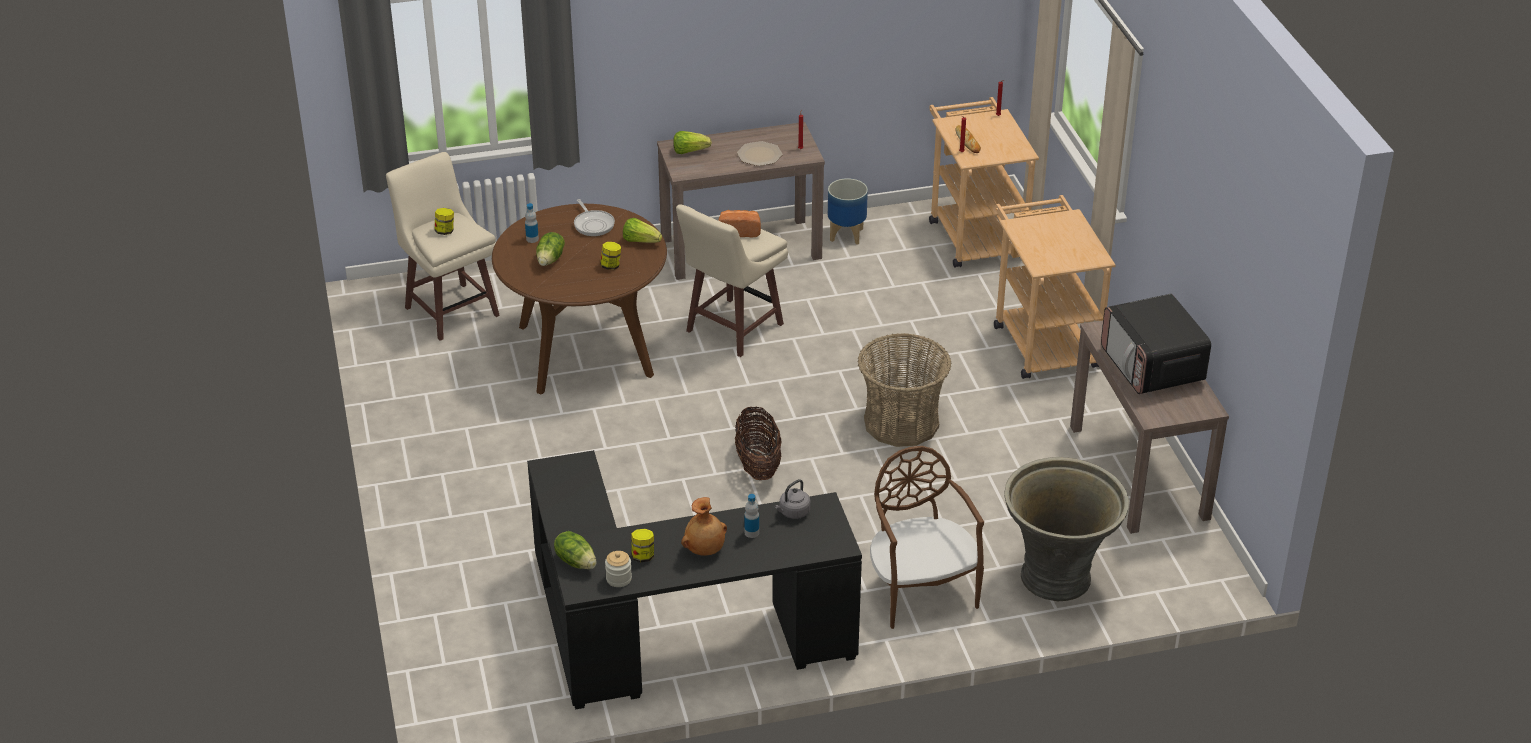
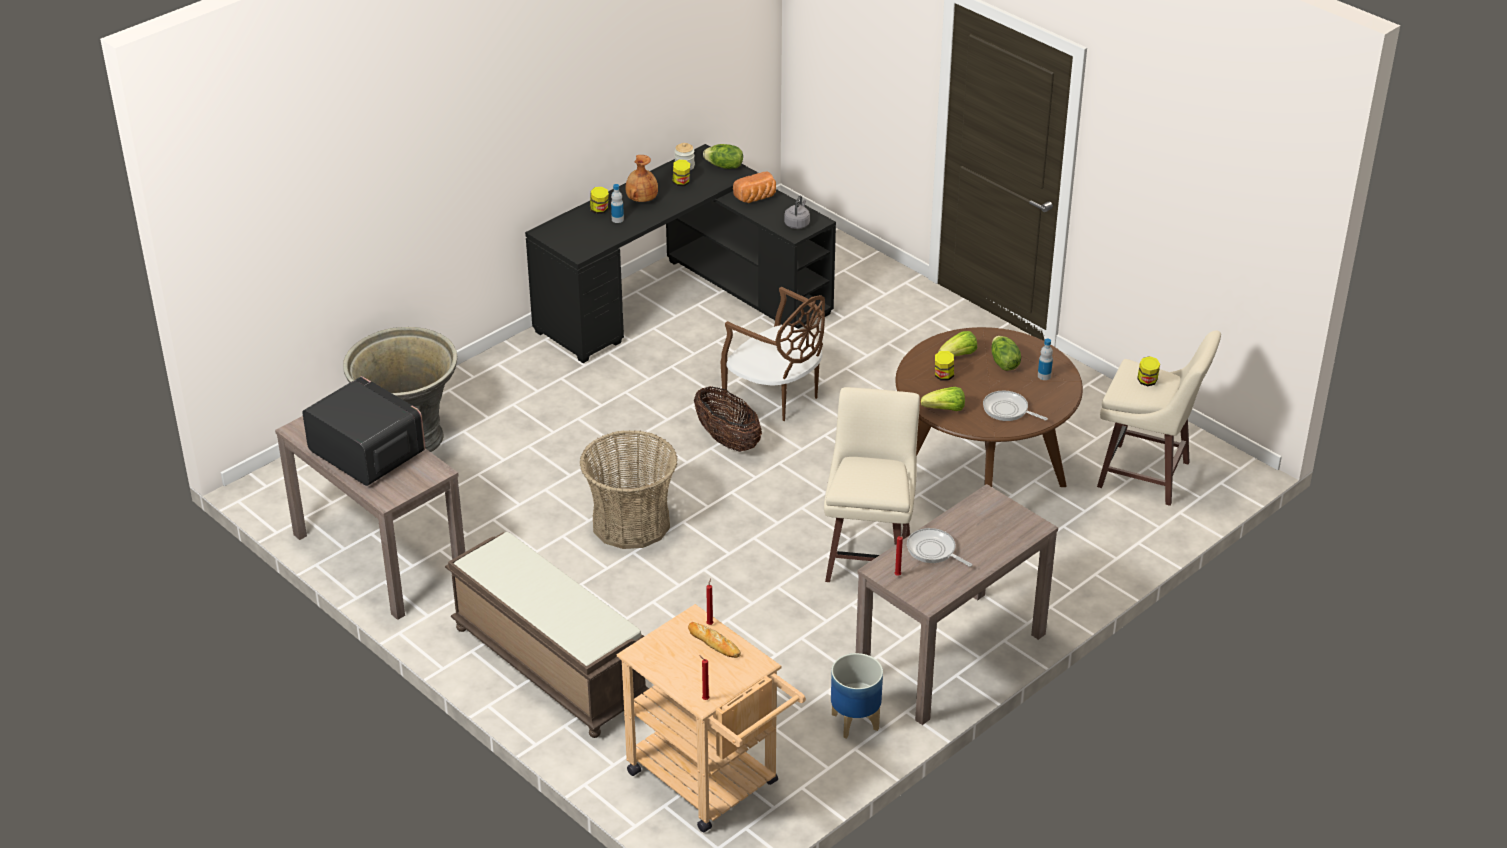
camera: 150 degrees right, 0 degrees up
lettuce [673,131,712,154] -> lettuce moved to [938,331,977,357]
bread [718,210,761,238] -> bread moved to [733,171,776,203]
plate [737,141,782,166] -> frying pan [907,528,972,567]
grey kettle [775,479,810,519] -> grey kettle moved to [784,196,810,229]
brown chair [870,446,984,629] -> brown chair moved to [721,286,825,421]
beige cart [994,195,1116,379] -> brown bench [445,532,649,738]
none -> jar [590,187,609,214]

